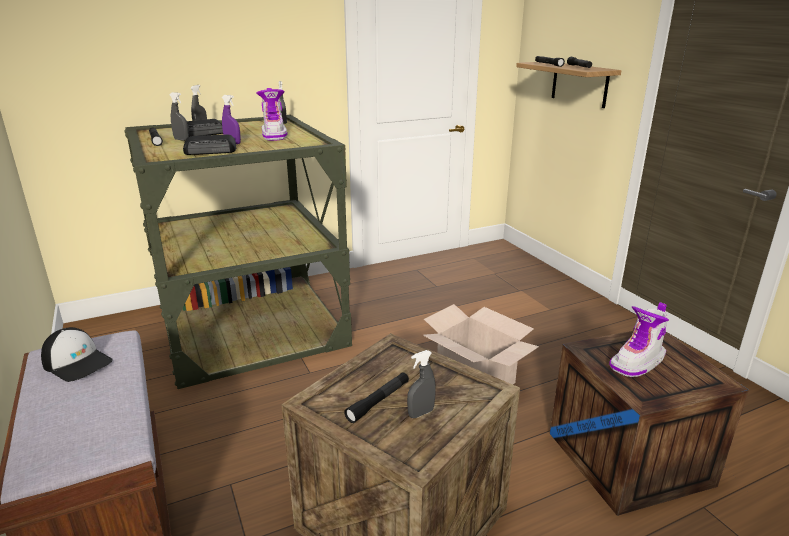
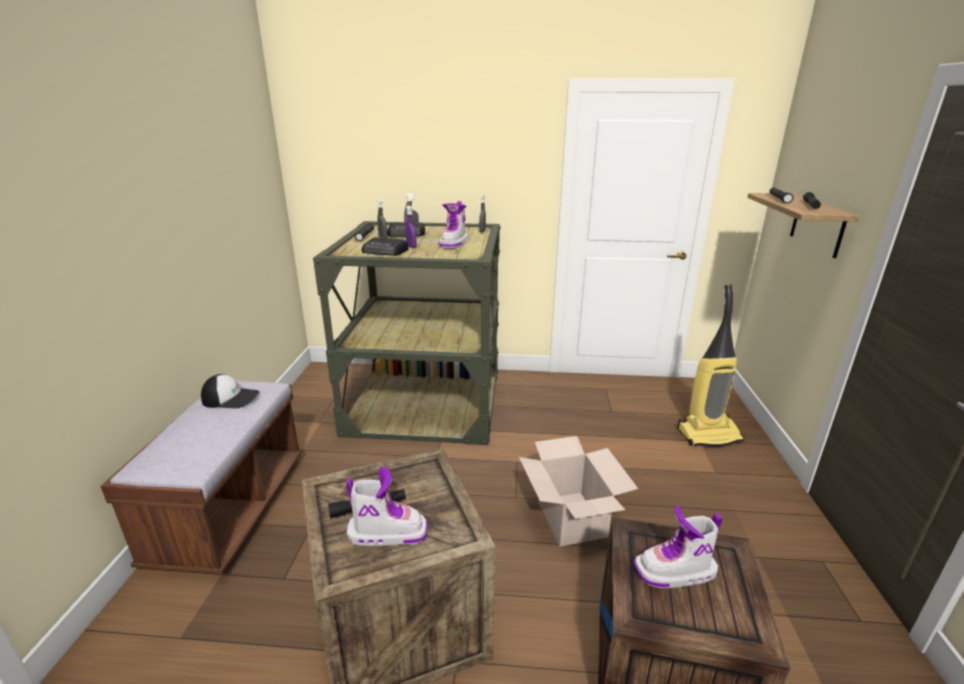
camera: 30 degrees right, 0 degrees up
cap [41,327,113,382] -> cap turned 60 degrees counterclockwise [201,374,259,408]
grey spray bottle [407,350,436,418] -> boot [346,467,428,546]
none -> vacuum cleaner [677,284,744,447]

